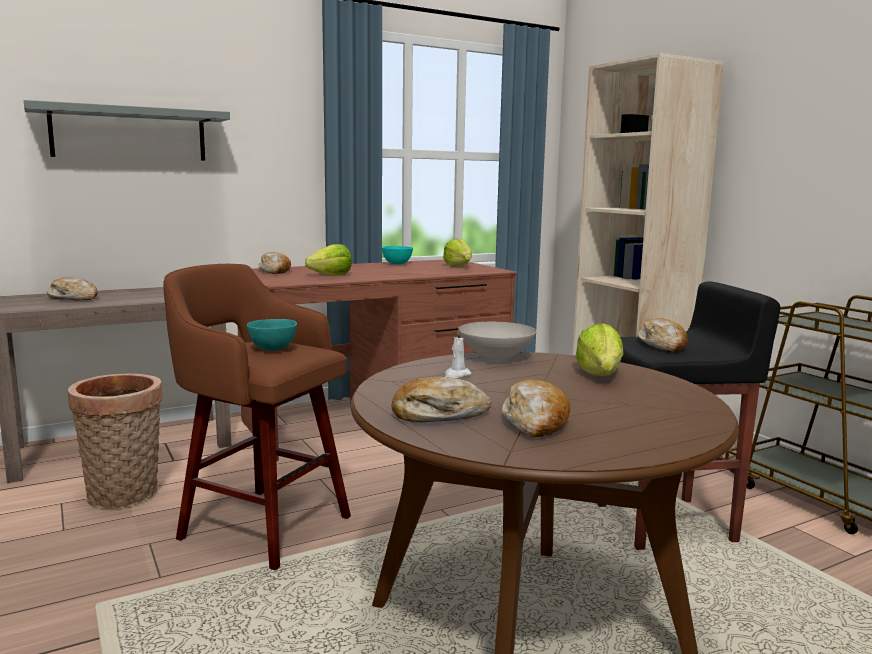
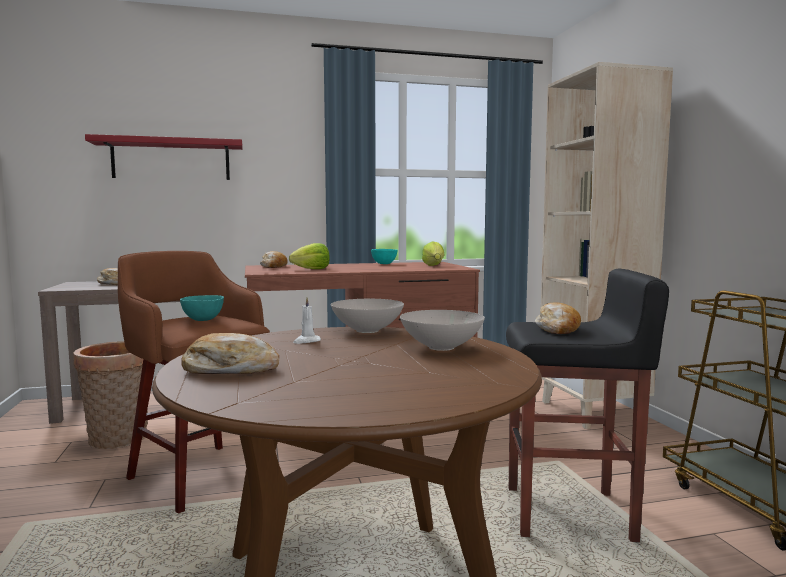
camera: 15 degrees right, 5 degrees down
grey shelf [24,100,230,161] -> red shelf [85,134,243,180]
bread [502,380,570,437] -> none
lettuce [575,323,624,376] -> white bowl [400,310,485,351]

